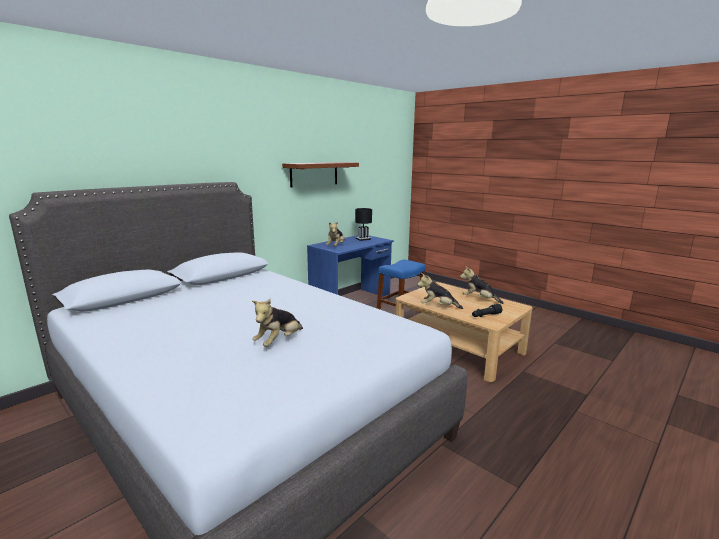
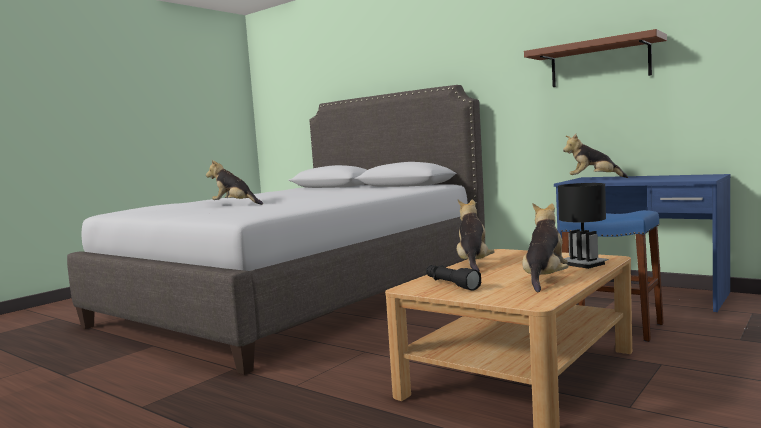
camera: 85 degrees right, 10 degrees down
black table lamp [355,208,372,241] -> black table lamp moved to [558,183,609,269]

